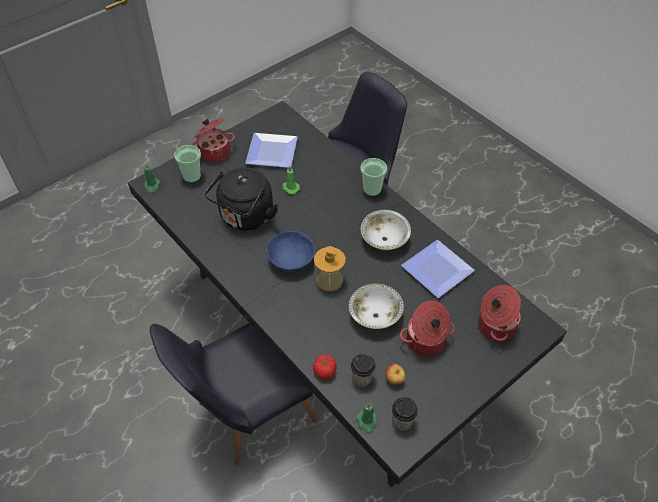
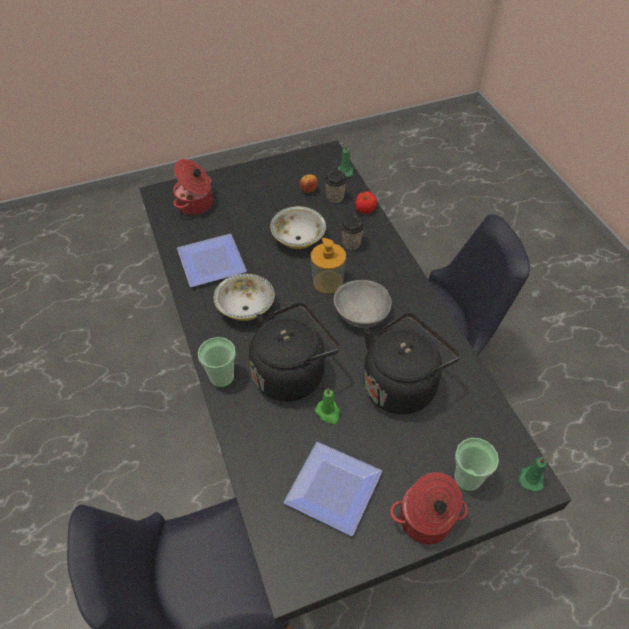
camera: 160 degrees left, 0 degrees up
blue bowl [266,231,315,272] -> grey bowl [334,280,392,328]
cup [392,397,418,431] -> cup moved to [341,215,365,250]
cooking pot [400,301,455,356] -> none
none -> black kettle [249,302,340,401]

